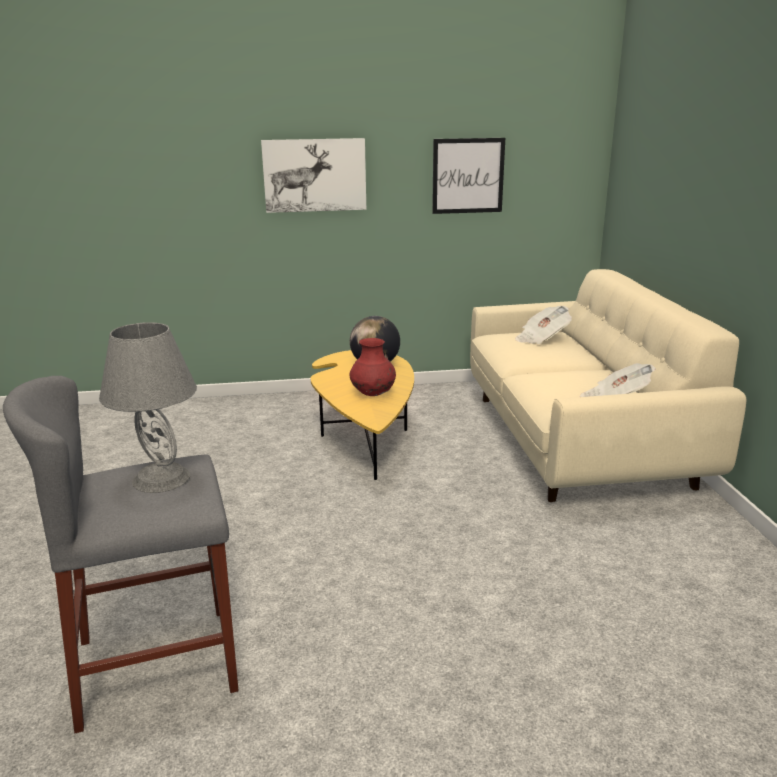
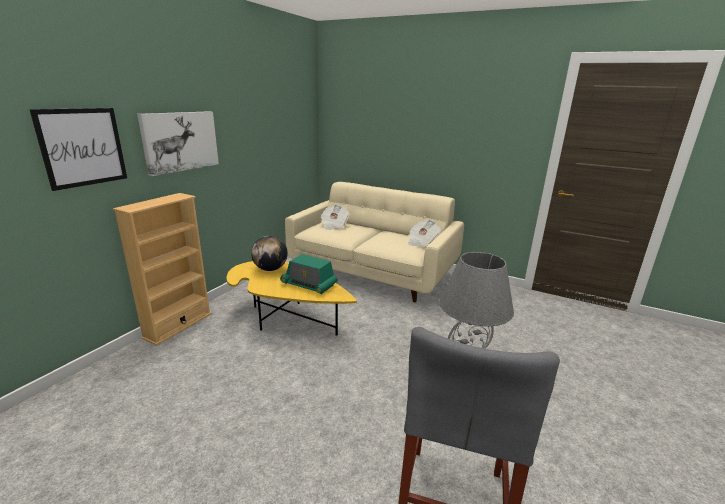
camera: 55 degrees left, 0 degrees up
red vase [350,338,396,396] -> radio [280,254,337,294]
picture [432,138,505,214] -> picture moved to [29,108,127,191]
none -> beige bookcase [113,193,212,346]

